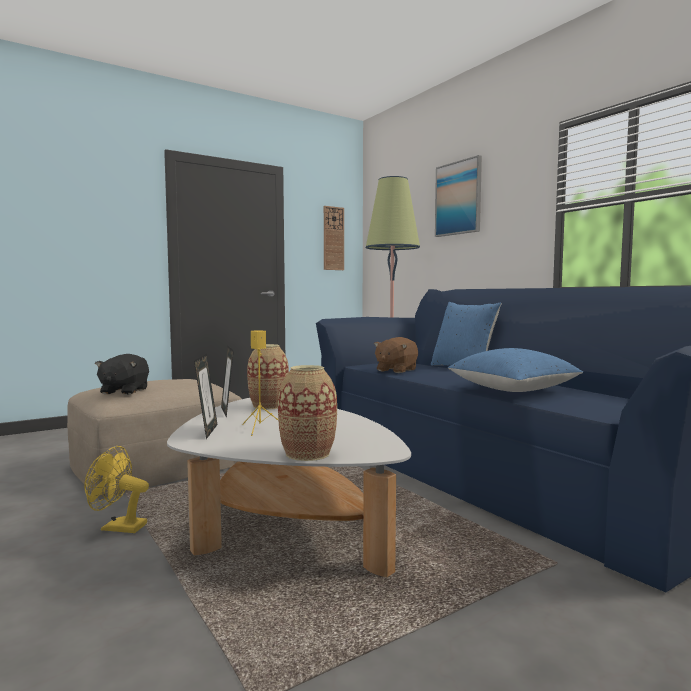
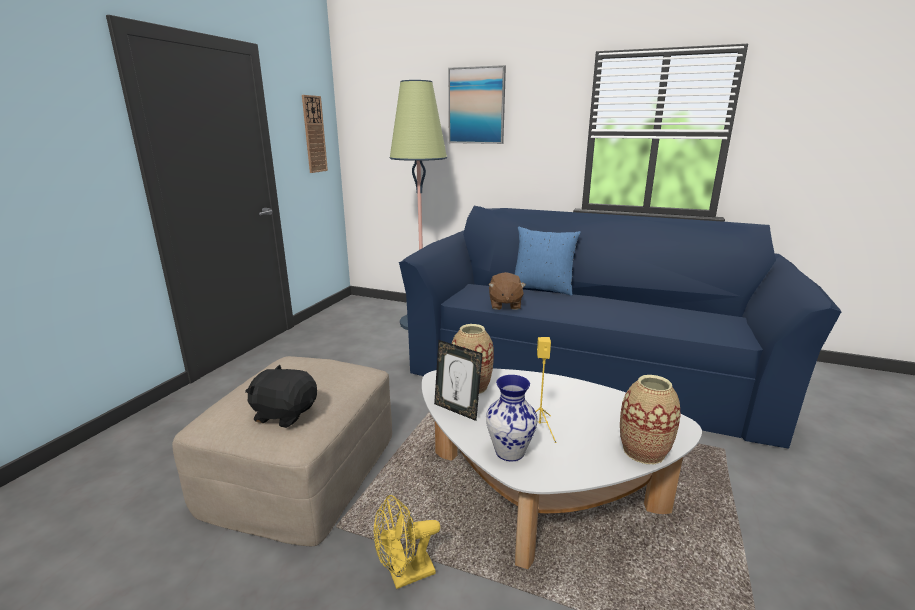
camera: 35 degrees left, 15 degrees up
black plush toy [95,354,149,395] -> black plush toy turned 135 degrees clockwise [245,365,317,428]
picture frame [194,354,218,439] -> vase [486,375,538,461]
blue pillow [448,348,583,392] -> none

